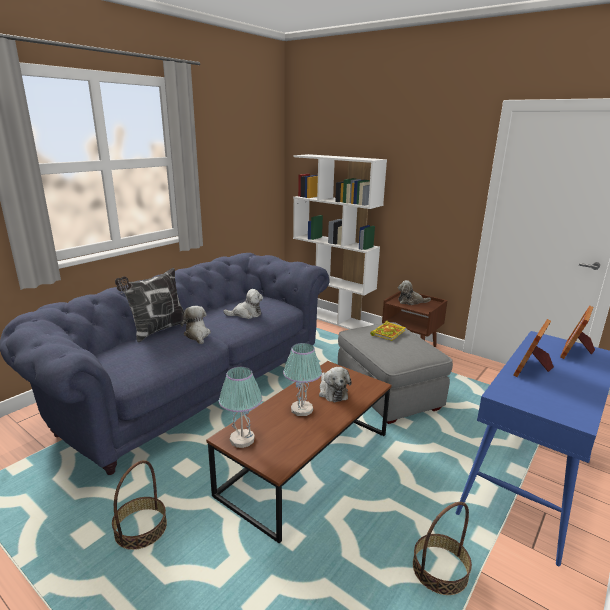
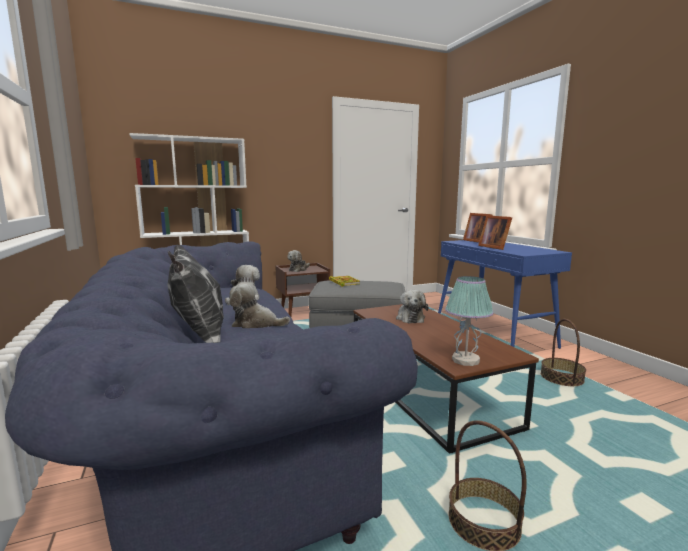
camera: 60 degrees left, 10 degrees down
table lamp [283,343,322,416] -> none
plush toy [319,367,352,402] -> plush toy turned 75 degrees clockwise [396,290,428,323]

